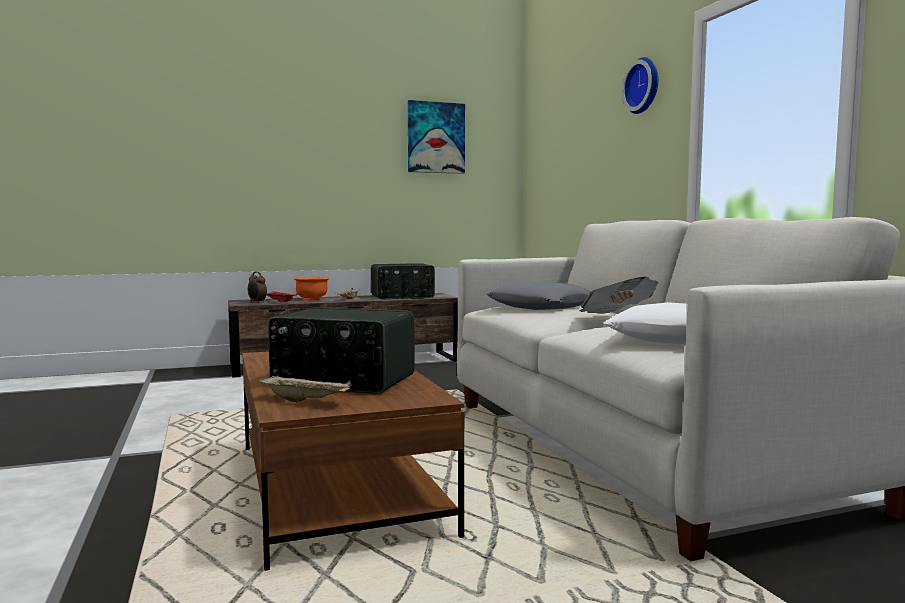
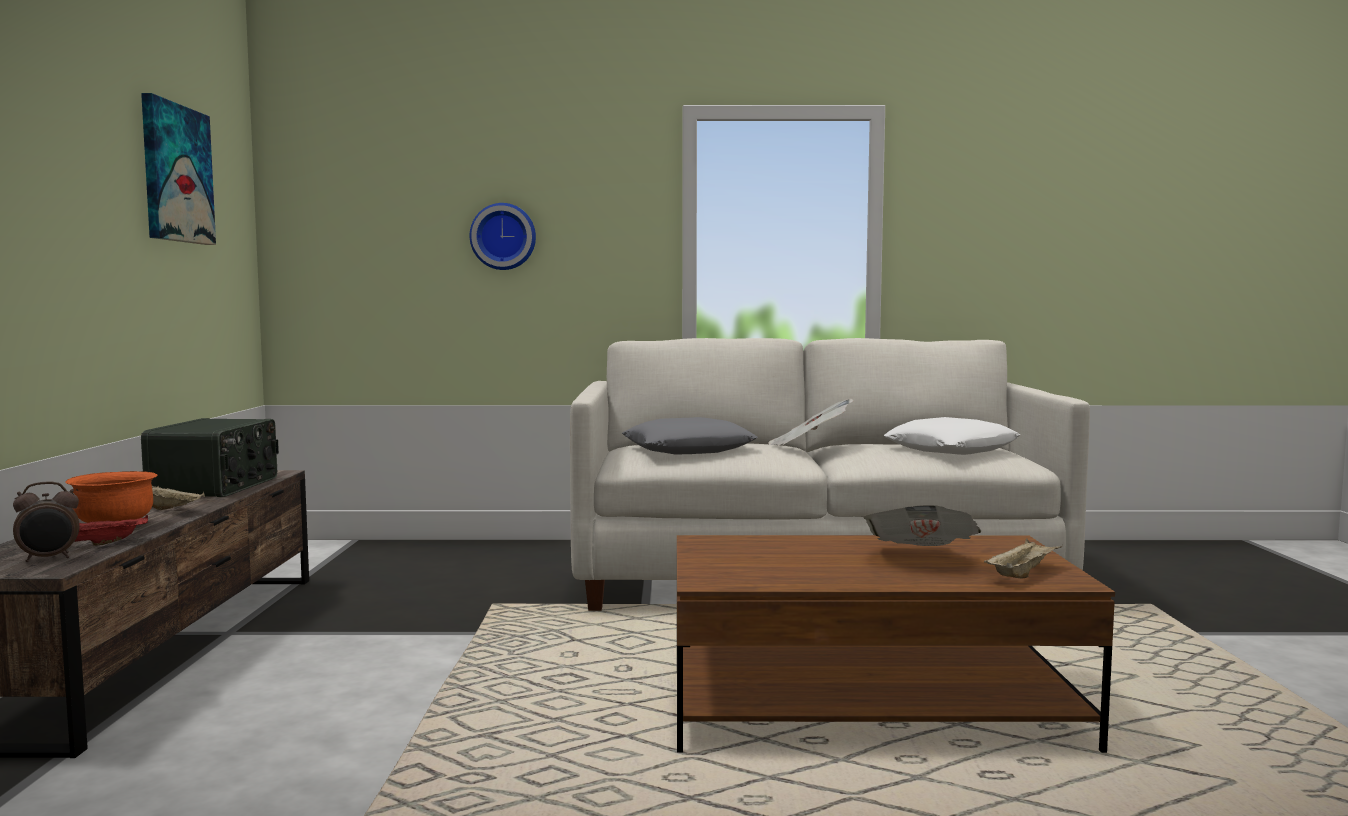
camera: 70 degrees left, 0 degrees up
radio [268,307,415,394] -> newspaper [863,505,982,546]
wall clock [622,57,658,114] -> wall clock moved to [470,203,536,270]

